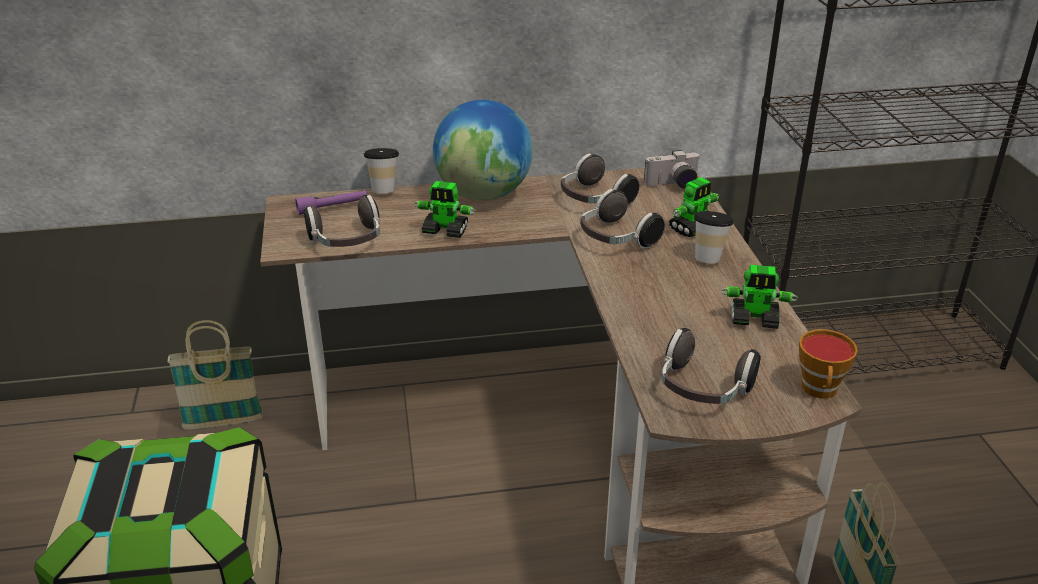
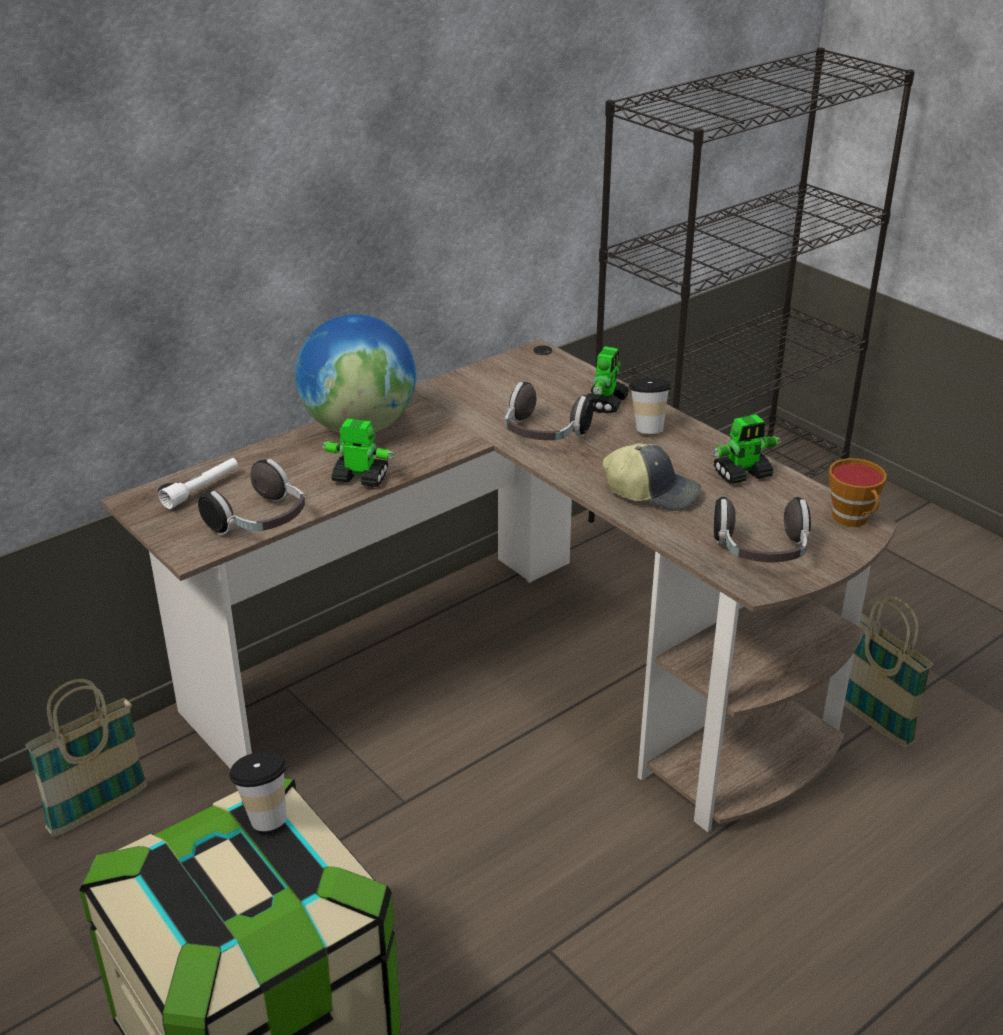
camera: 30 degrees left, 0 degrees up
purple flashlight [295,190,367,215] -> white flashlight [159,458,238,509]
cup [364,148,399,194] -> cup moved to [229,751,287,831]
toy robot [414,181,476,238] -> toy robot turned 150 degrees counterclockwise [321,419,396,487]
headphones [561,153,639,205] -> none
camera [644,150,701,189] -> none
none -> cap [603,443,701,511]

